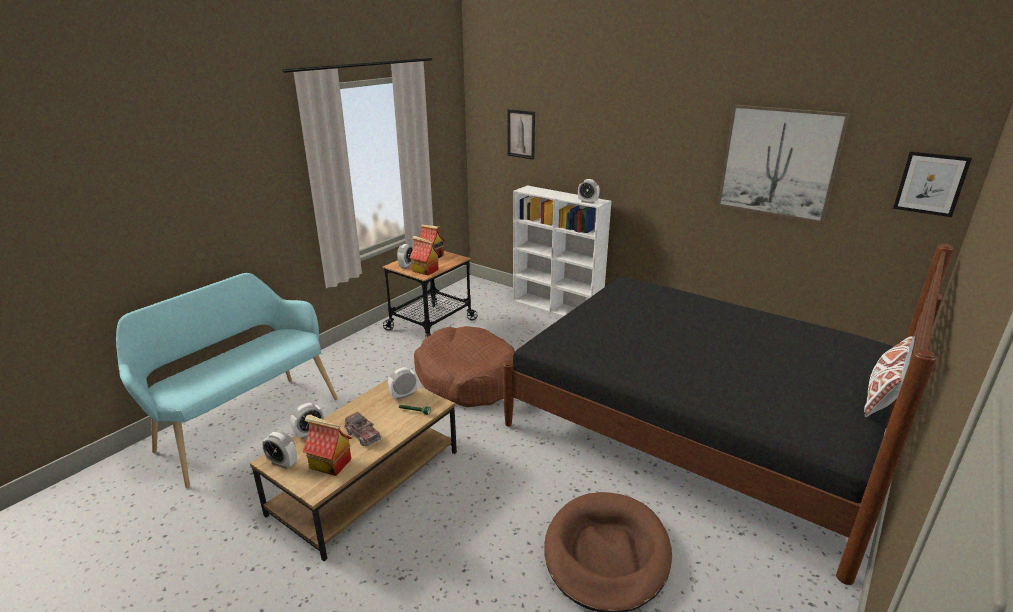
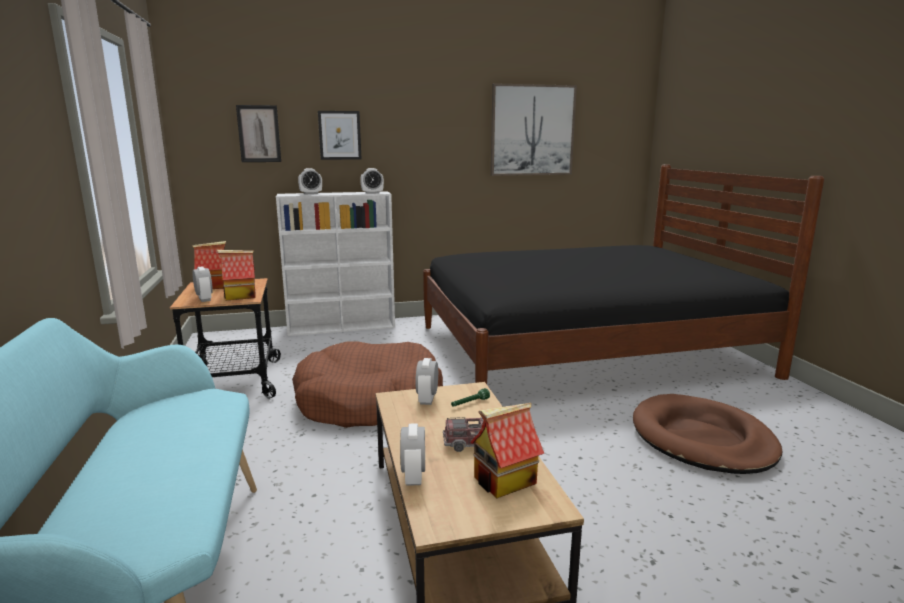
camera: 50 degrees left, 10 degrees down
alarm clock [262,431,297,469] -> alarm clock moved to [298,168,322,195]
white pillow [864,336,915,417] -> none
picture [893,151,972,217] -> picture moved to [318,111,361,160]

